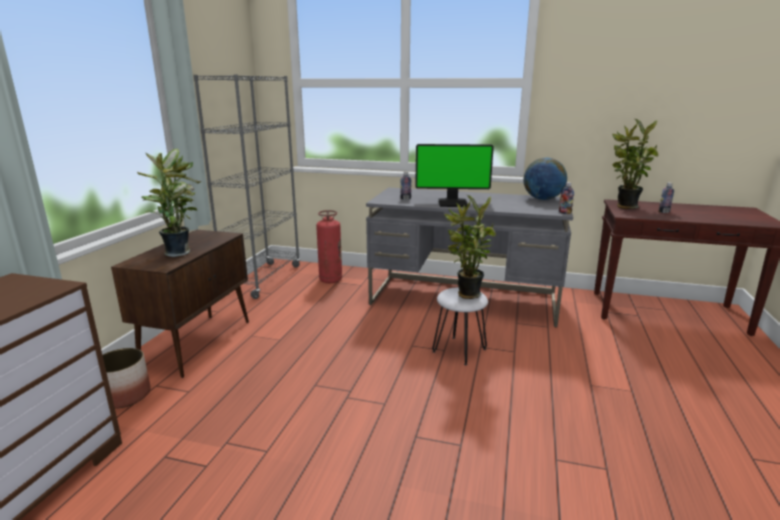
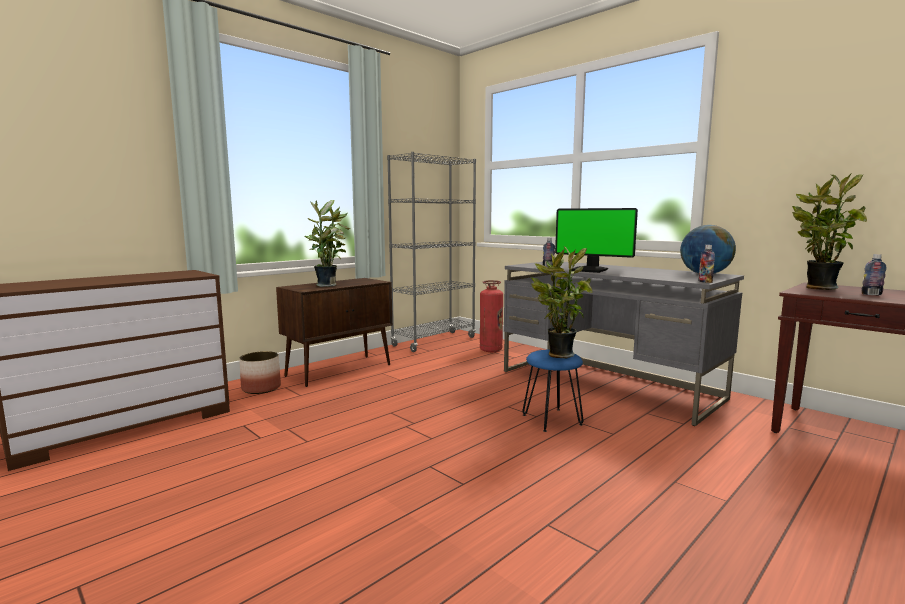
camera: 30 degrees right, 10 degrees down
white stool [432,287,488,365] -> blue stool [522,350,584,432]

